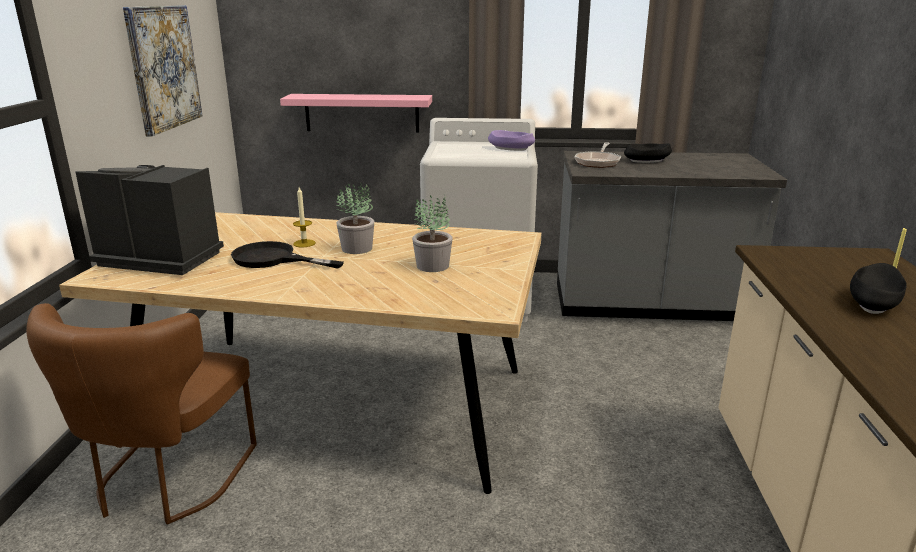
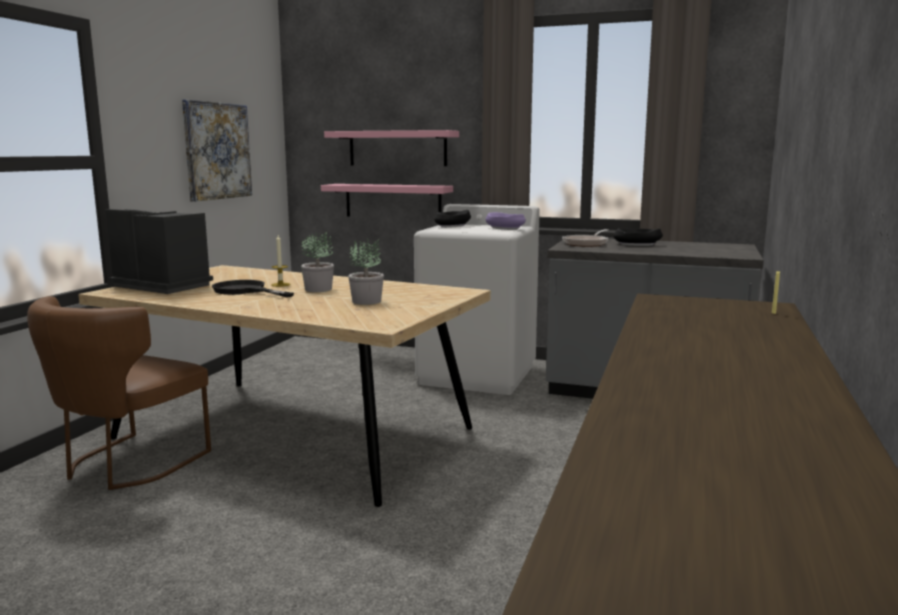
camera: 15 degrees right, 10 degrees down
black bowl [850,263,907,314] -> black bowl moved to [434,210,471,228]
none -> pink shelf [324,130,459,166]

